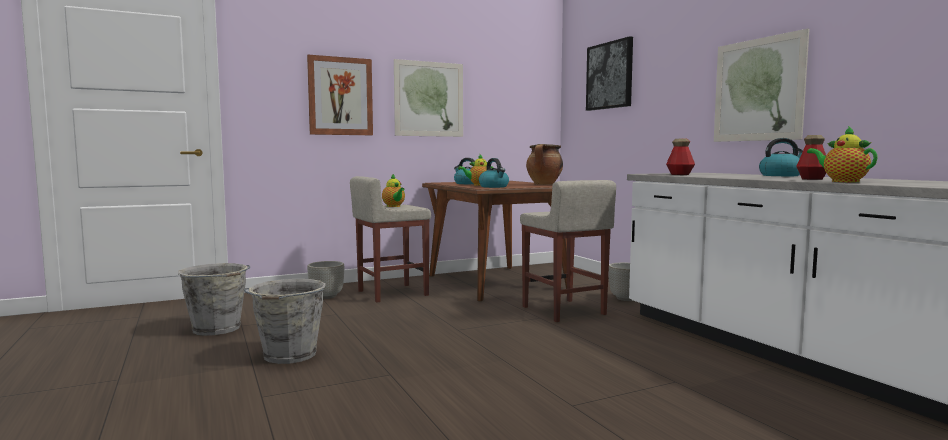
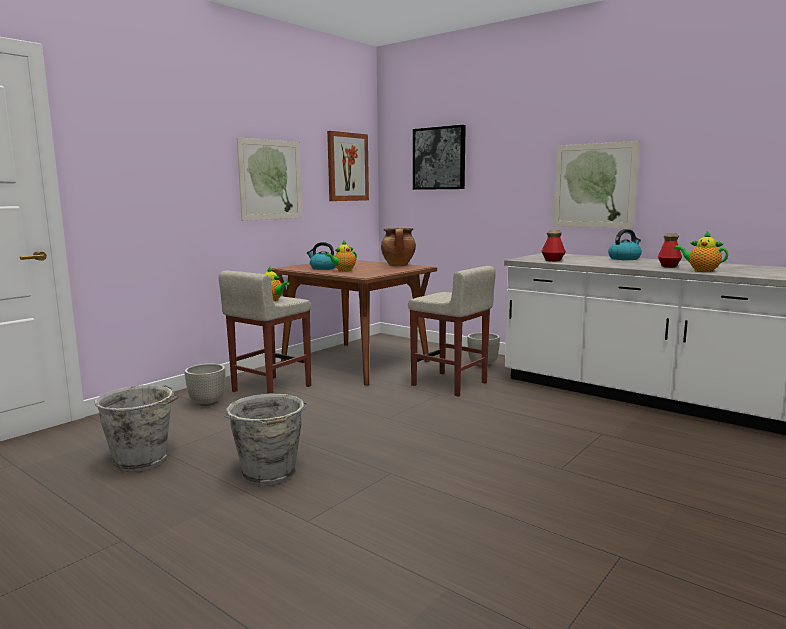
camera: 25 degrees left, 5 degrees up
picture [307,55,373,135] -> picture moved to [327,131,369,201]
kettle [479,158,509,188] -> none

